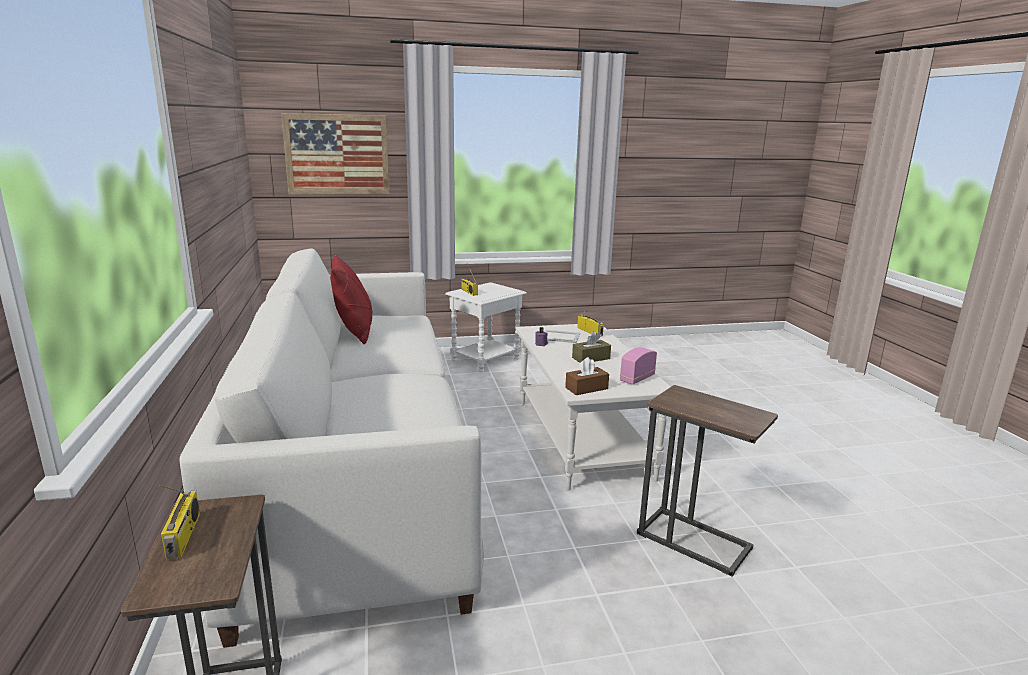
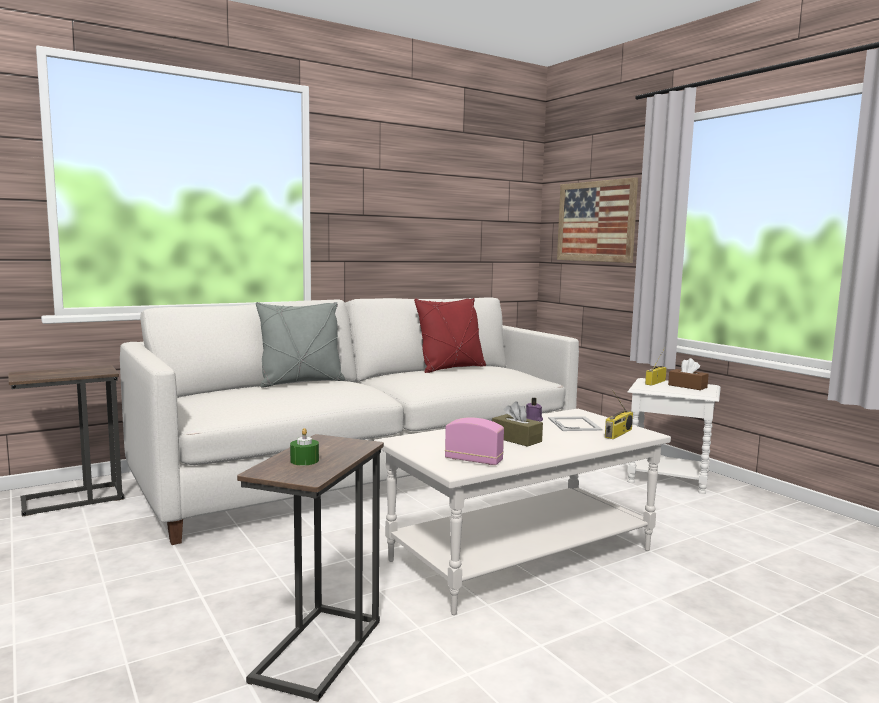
camera: 70 degrees right, 10 degrees down
radio [159,485,200,559] -> none
brown tissue box [565,357,609,395] -> brown tissue box moved to [668,358,709,390]
none -> grey pillow [256,302,345,388]
none -> green candle [290,428,319,465]

